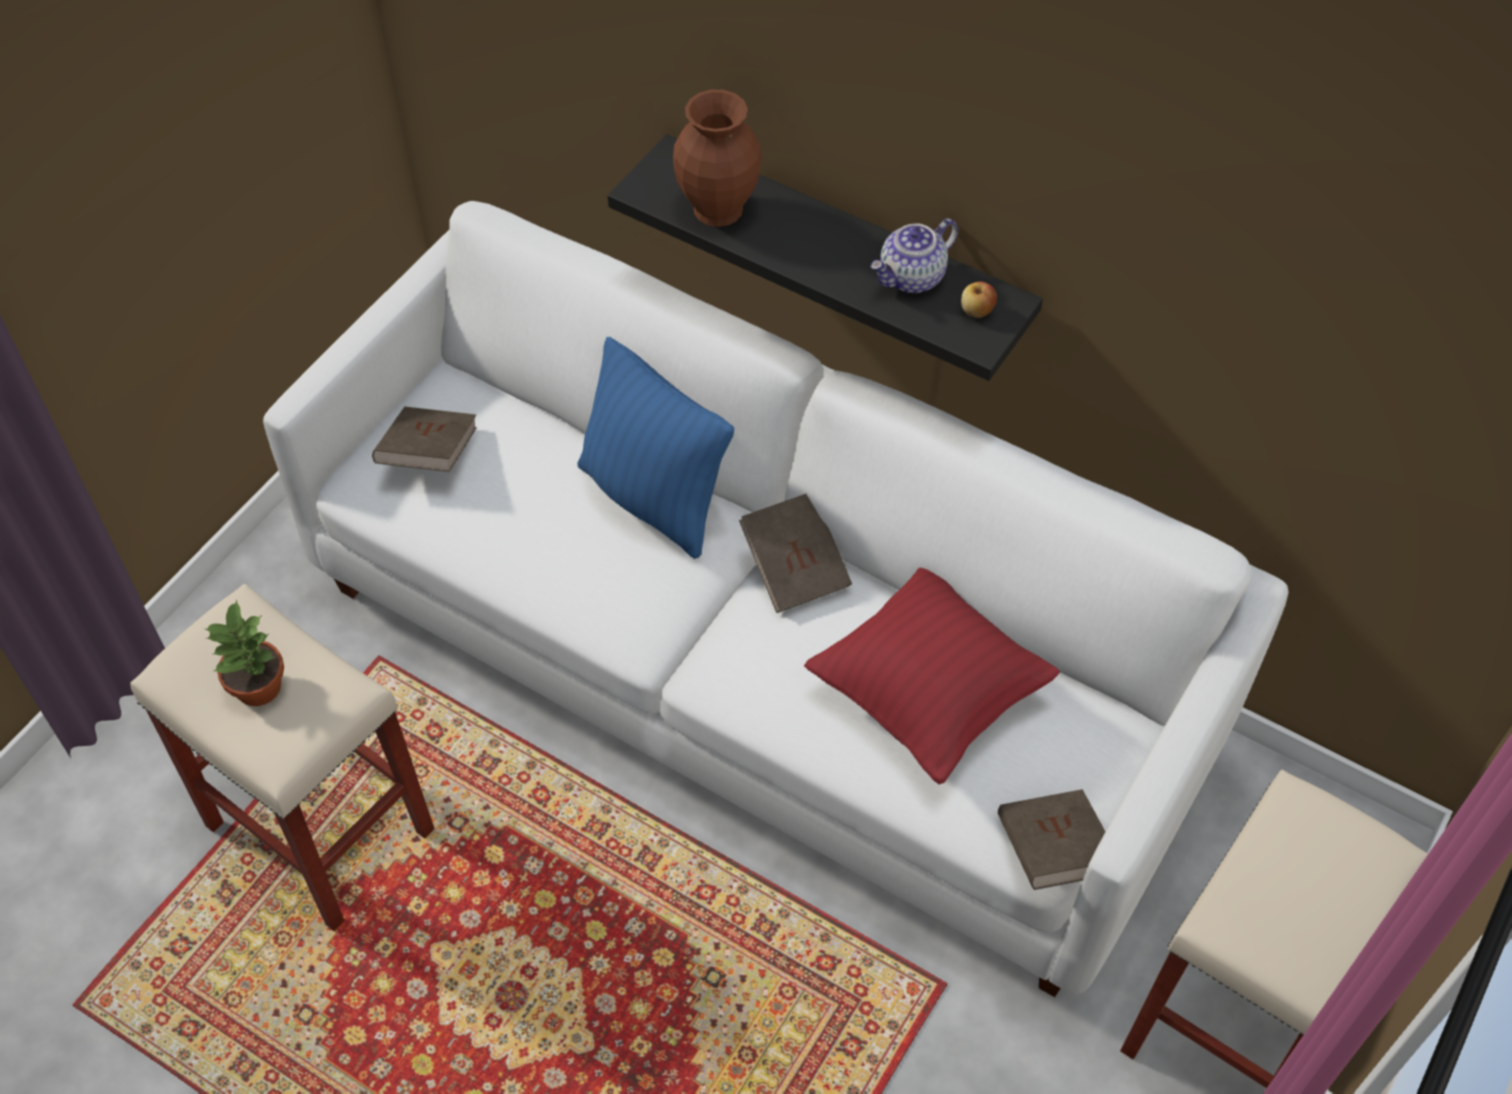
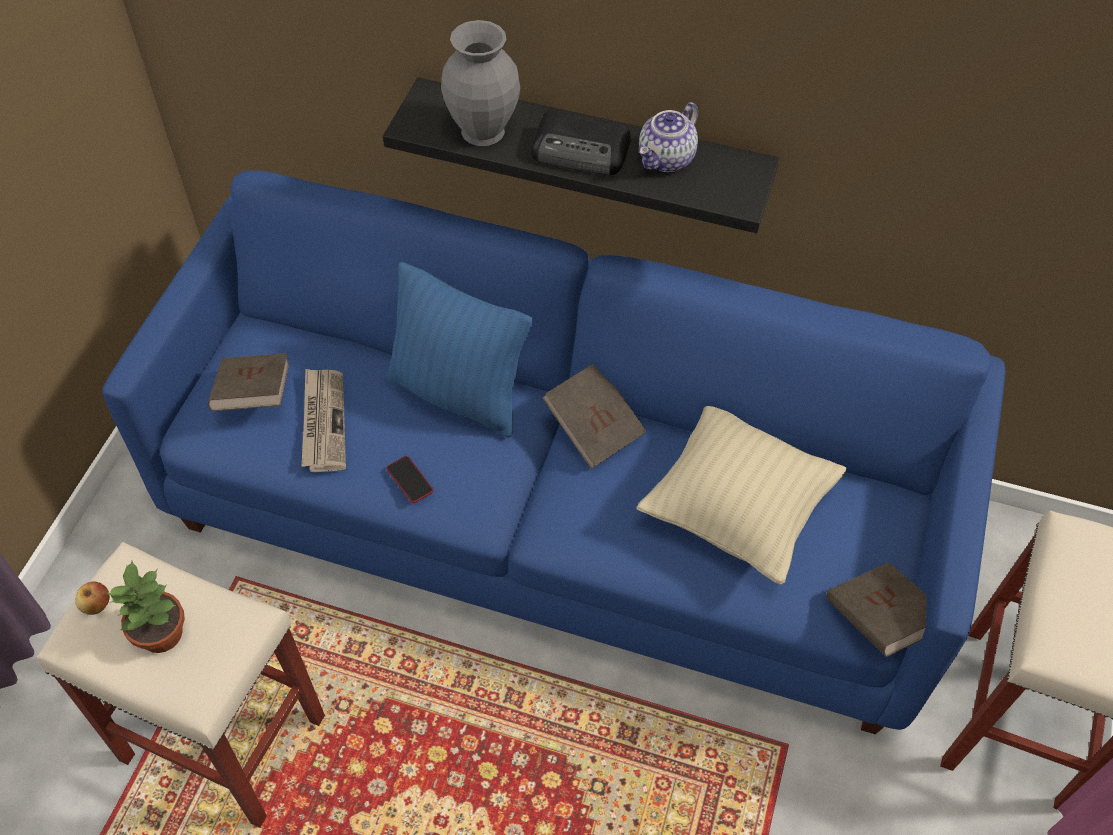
camera: 15 degrees left, 0 degrees up
white sofa [263,201,1289,997] -> blue sofa [102,170,1005,734]
brown vase [673,90,762,227] -> grey vase [441,20,520,146]
red pillow [804,568,1060,784] -> beige pillow [637,406,847,585]
apple [961,281,997,318] -> apple moved to [75,581,110,615]
none -> newspaper [302,369,346,472]
none -> phone [386,456,433,503]
none -> radio [532,111,631,175]

